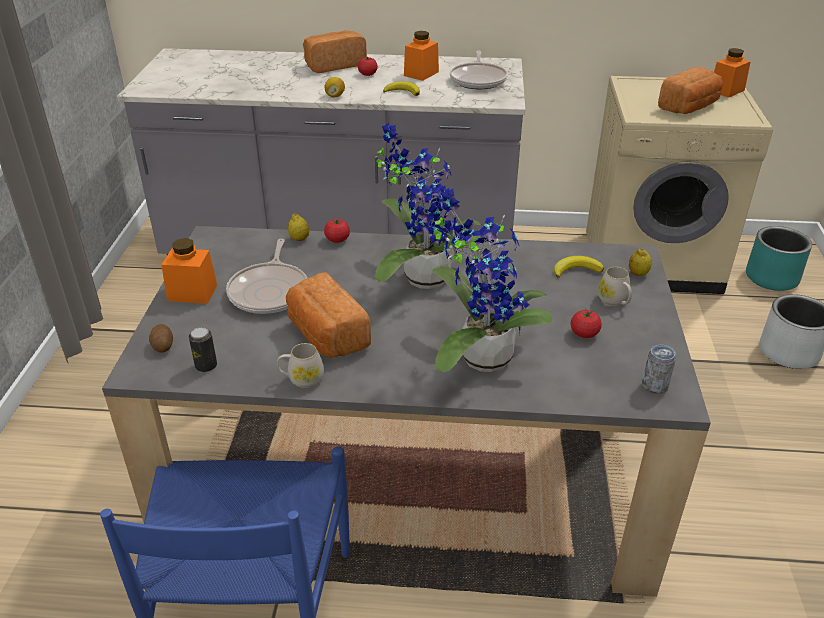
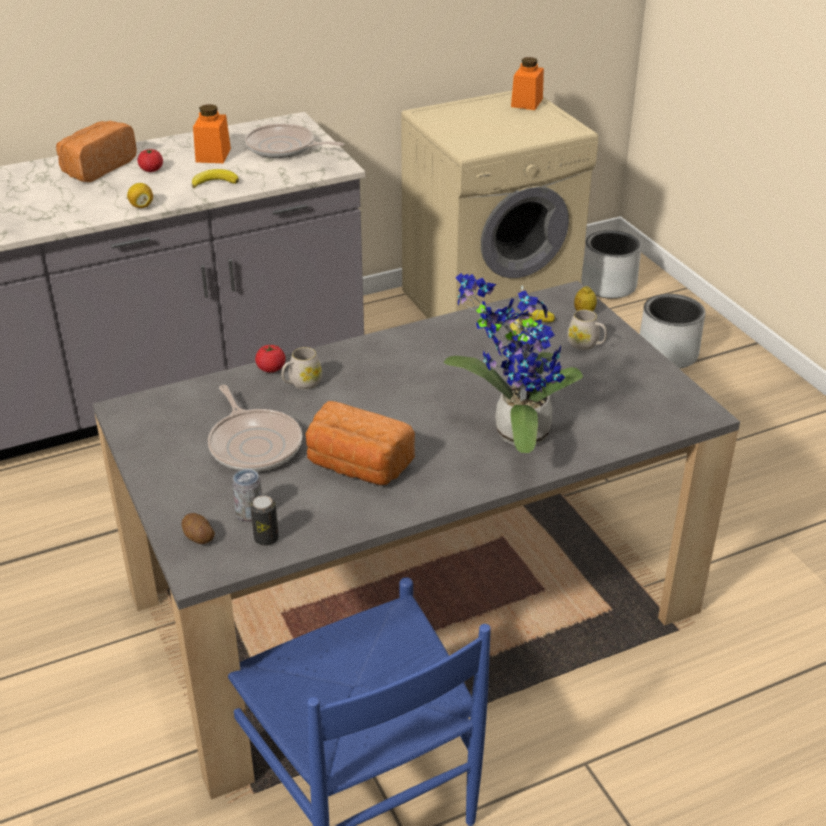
camera: 30 degrees left, 0 degrees up
orange jar [161,238,217,304] -> none
white mug [277,343,324,388] -> white mug moved to [281,347,322,389]
lemon [288,213,309,241] -> none
potted plant [375,123,482,289] -> none
frying pan [450,51,508,89] -> frying pan turned 135 degrees clockwise [245,124,345,158]
tomato [571,309,602,338] -> none
can [642,345,676,394] -> can moved to [232,469,262,522]
bread [658,66,723,114] -> none
turquoise planter [746,226,812,291] -> grey planter [581,230,642,299]

